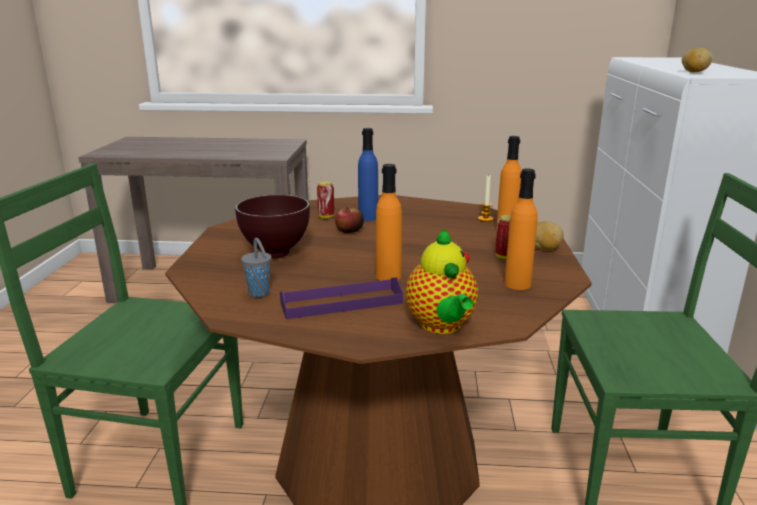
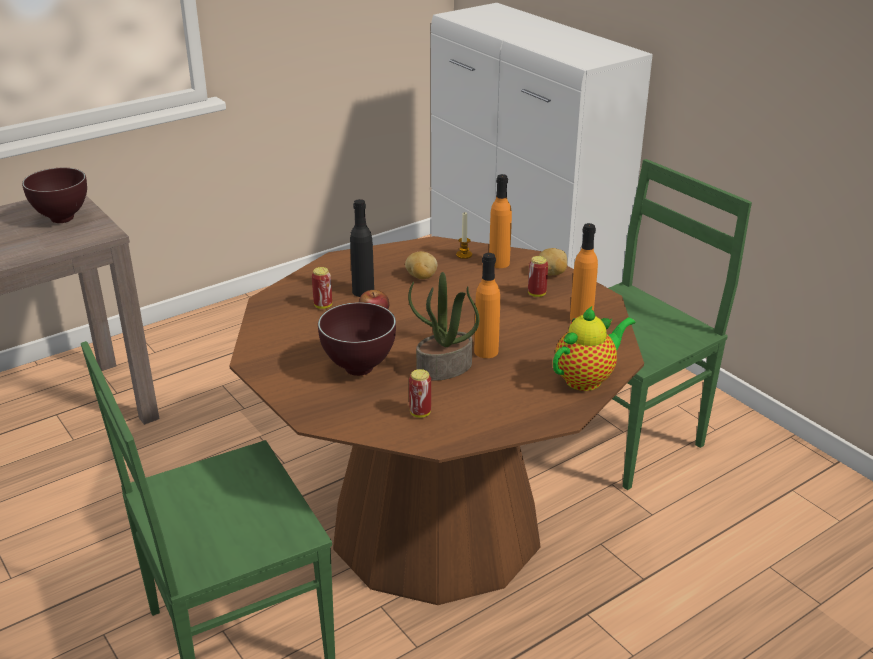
camera: 40 degrees left, 10 degrees up
grey cup [241,238,272,297] -> can [409,369,431,418]
purple tray [280,277,403,319] -> none
blue bottle [358,128,378,221] -> black bottle [350,199,374,297]
teapot [406,228,478,334] -> teapot turned 75 degrees counterclockwise [553,306,636,391]
potato [682,48,713,72] -> potato moved to [405,251,437,279]
none -> brown bowl [22,168,87,223]
none -> potted plant [408,272,479,381]

